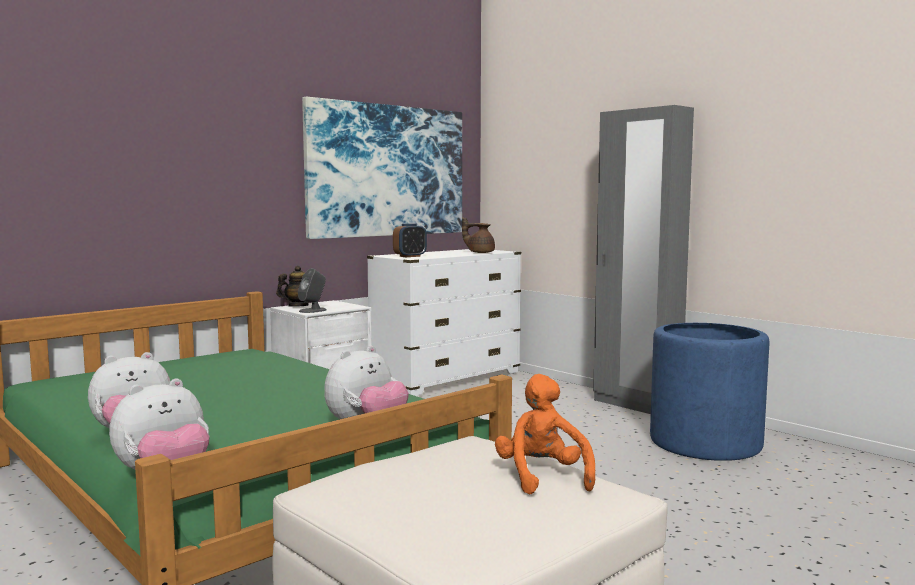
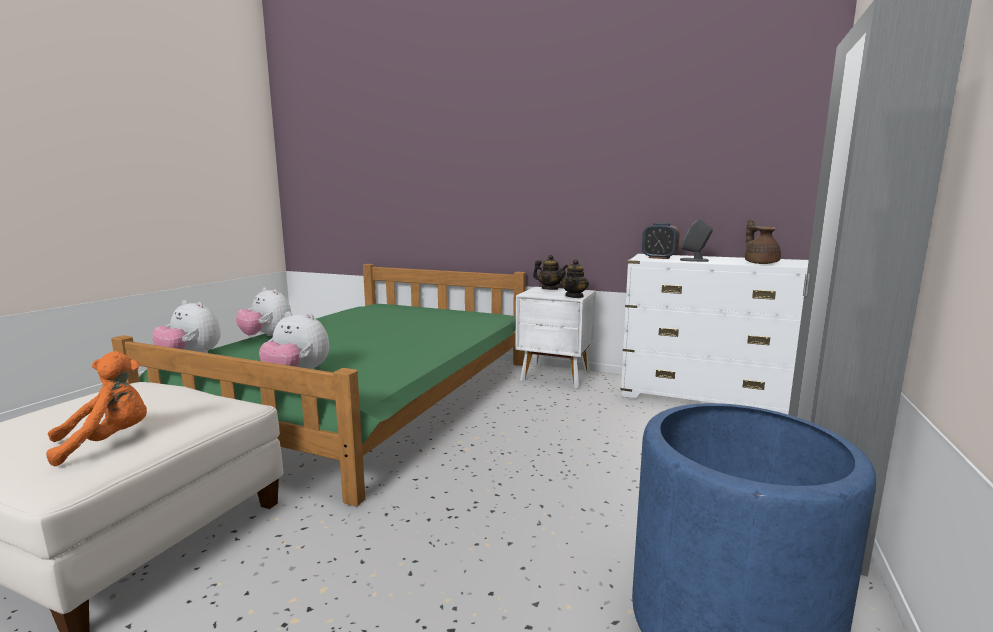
camera: 65 degrees right, 5 degrees up
grey speaker [298,268,326,313] -> grey speaker moved to [680,219,713,262]
picture [302,97,462,239] -> none
none -> teapot [561,259,589,298]

